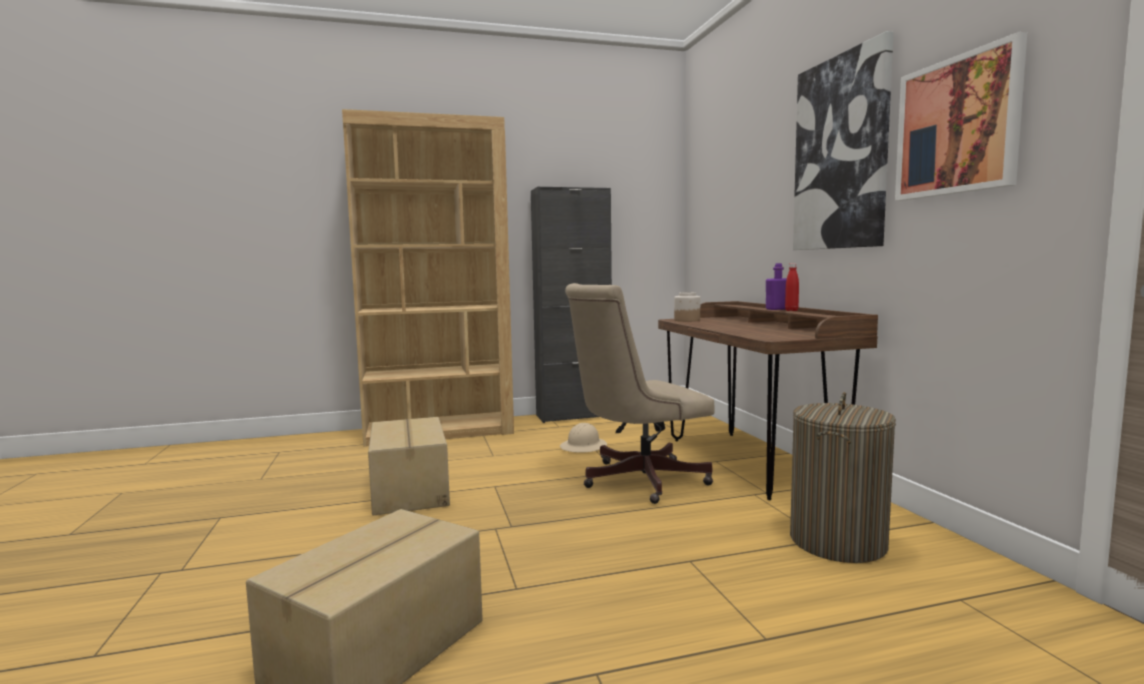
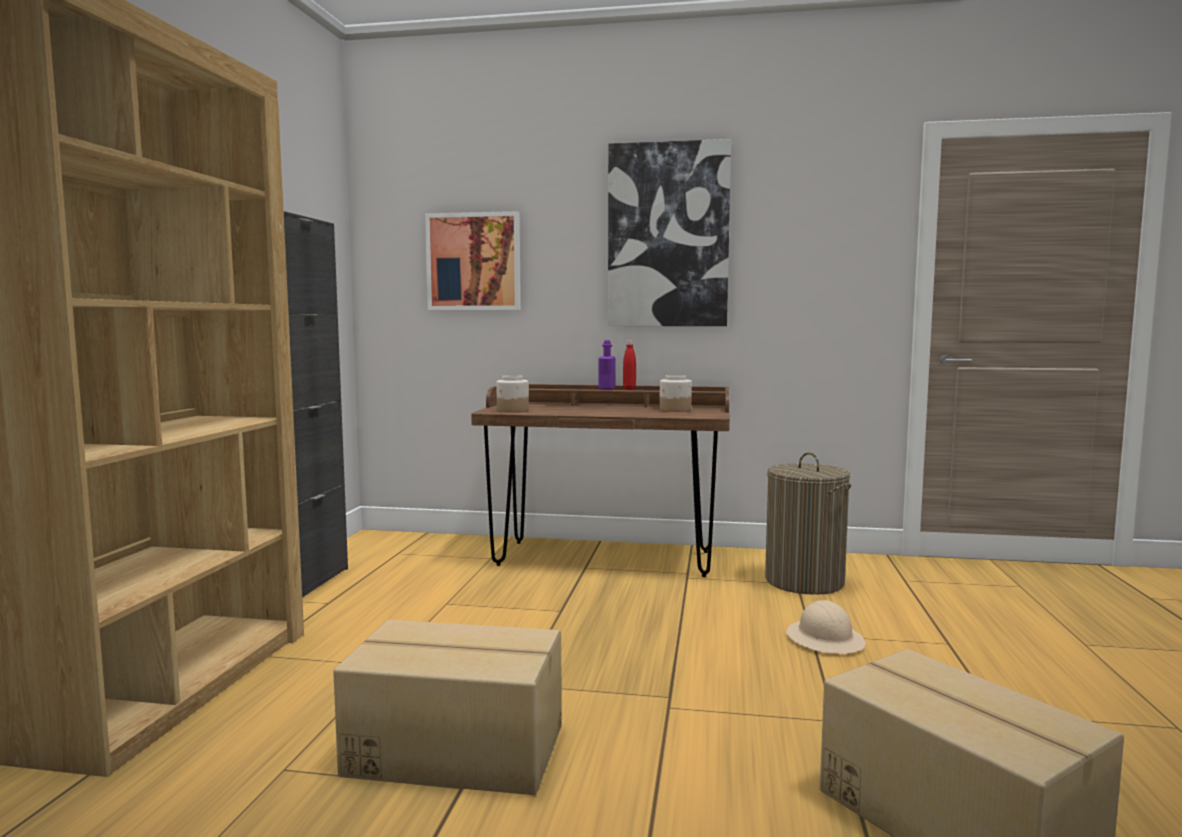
camera: 65 degrees left, 0 degrees up
beige hard hat [560,423,607,453] -> beige hard hat moved to [786,600,866,654]
beige office chair [565,283,715,504] -> none
picture [895,32,1027,201] -> picture moved to [425,211,521,310]
none -> jar [659,375,692,412]

